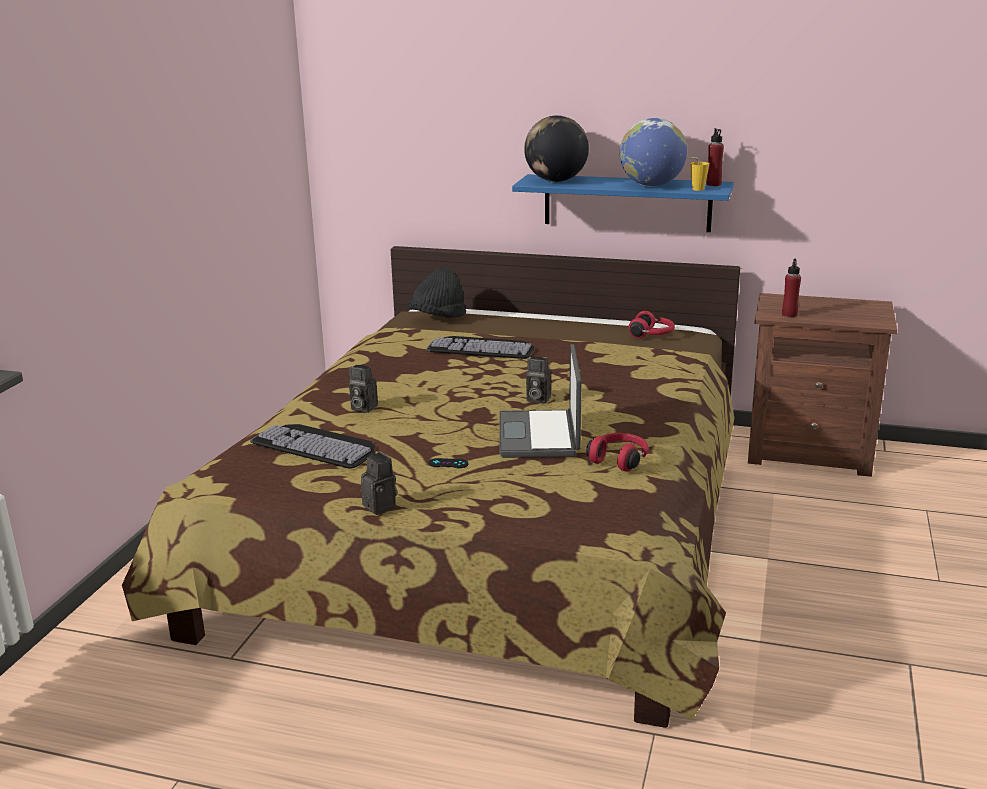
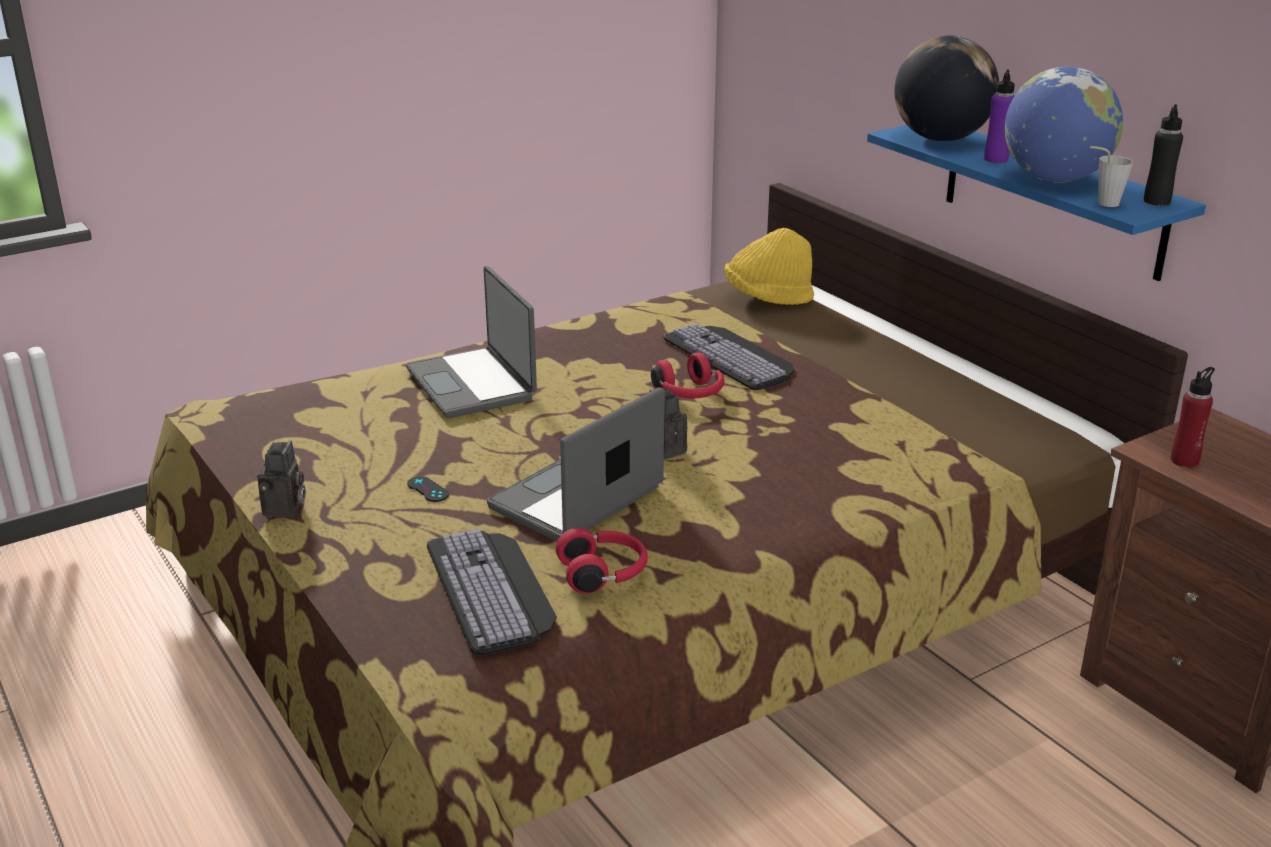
camera: 40 degrees right, 5 degrees up
keyboard [250,424,376,469] -> keyboard moved to [427,529,557,655]
camera [349,365,378,413] -> laptop [406,266,537,418]
black hat [407,267,466,318] -> yellow hat [724,228,814,305]
red headphones [628,311,675,338] -> red headphones moved to [651,353,724,398]
yellow cup [688,157,709,191] -> grey cup [1090,146,1133,207]
red bottle [706,128,724,186] -> black bottle [1144,104,1183,206]
none -> purple bottle [984,70,1015,163]

